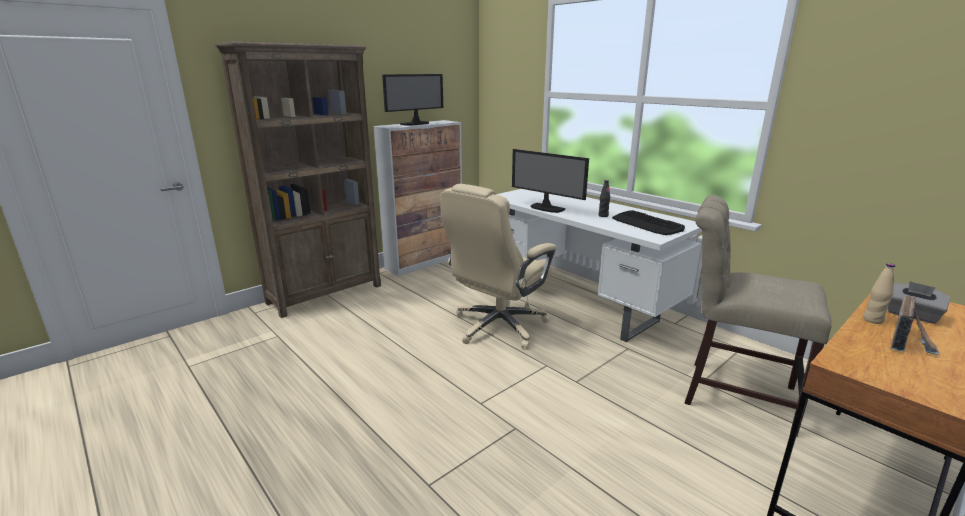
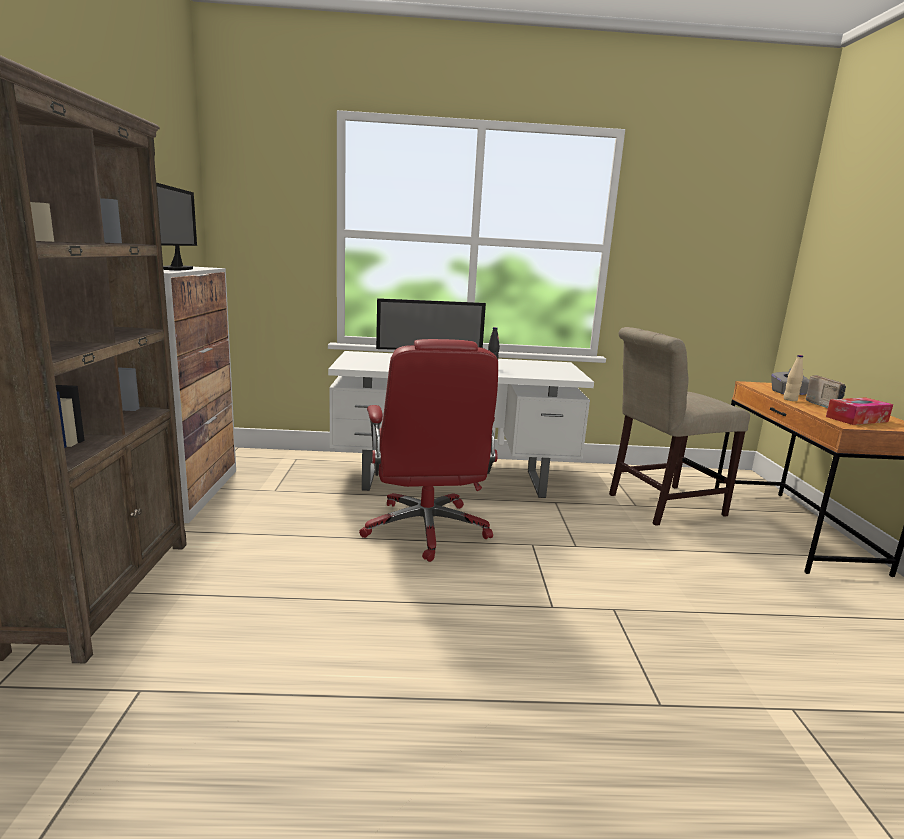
camera: 50 degrees left, 5 degrees down
beige office chair [440,184,557,349] -> red office chair [359,339,498,562]
keyboard [612,210,685,235] -> none
none -> tissue box [826,397,893,425]

